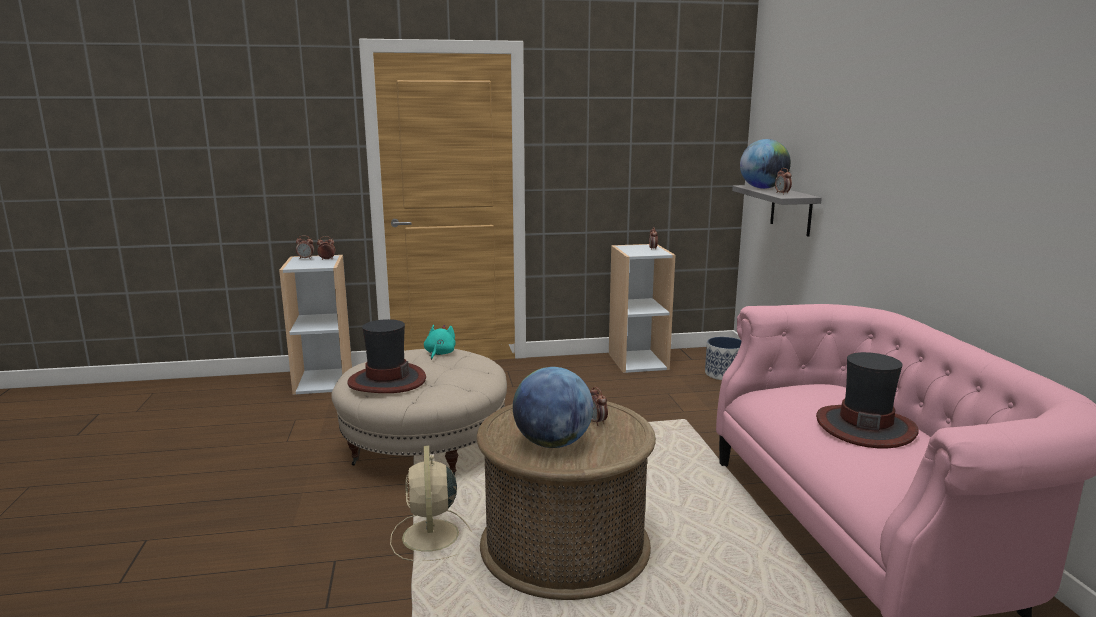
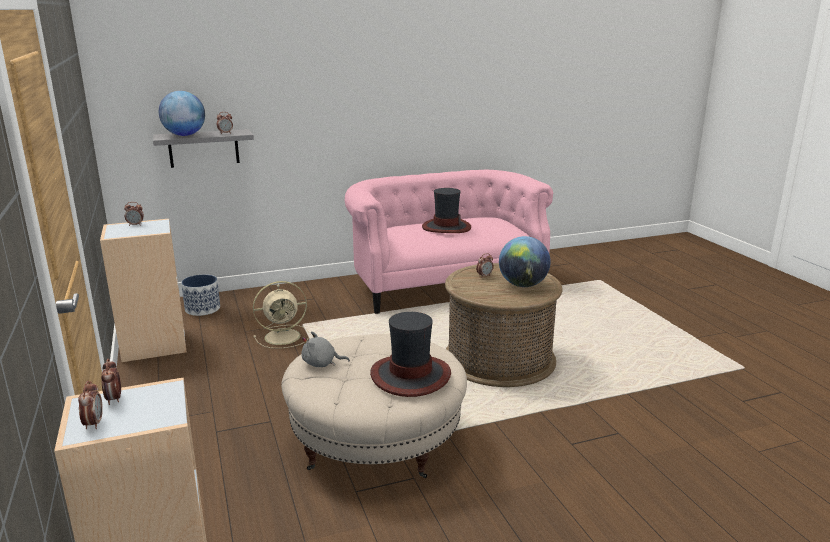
camera: 100 degrees left, 5 degrees up
beige fan [390,445,472,561] -> beige fan moved to [253,281,309,349]
turquoise plush toy [424,325,456,360] -> grey plush toy [301,331,350,367]

